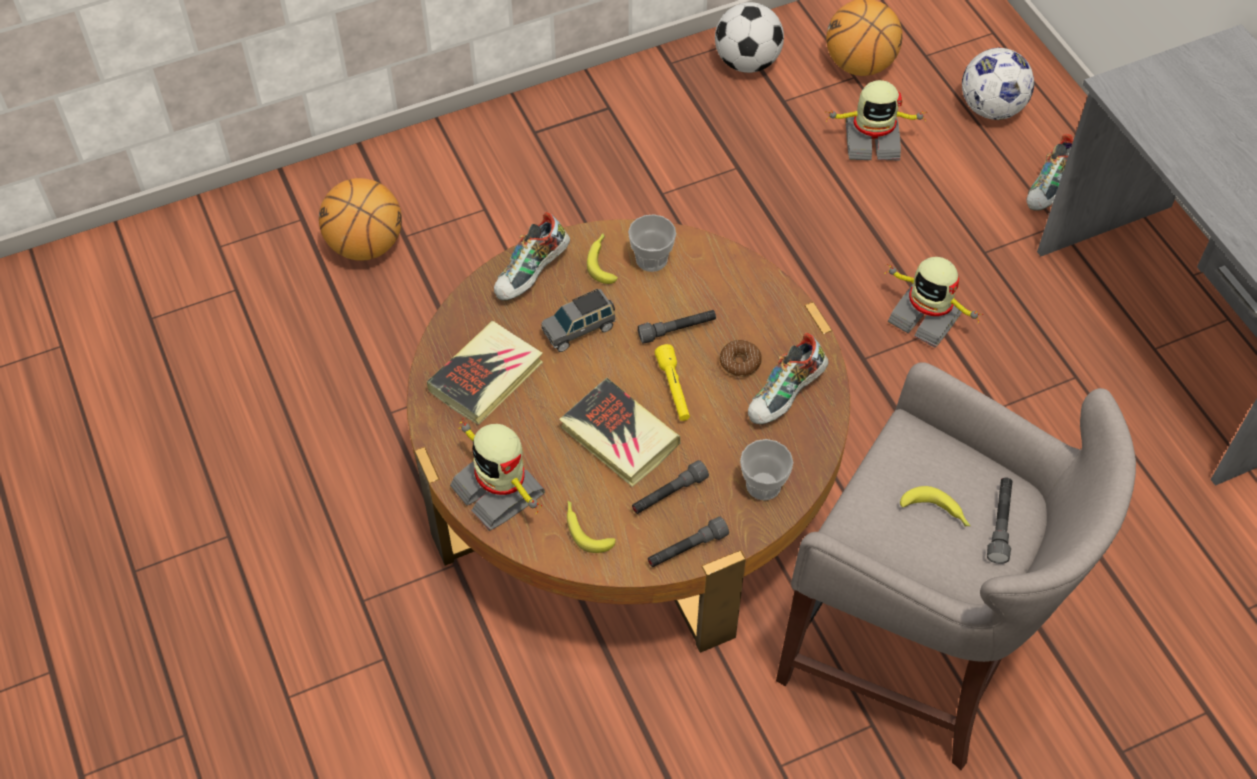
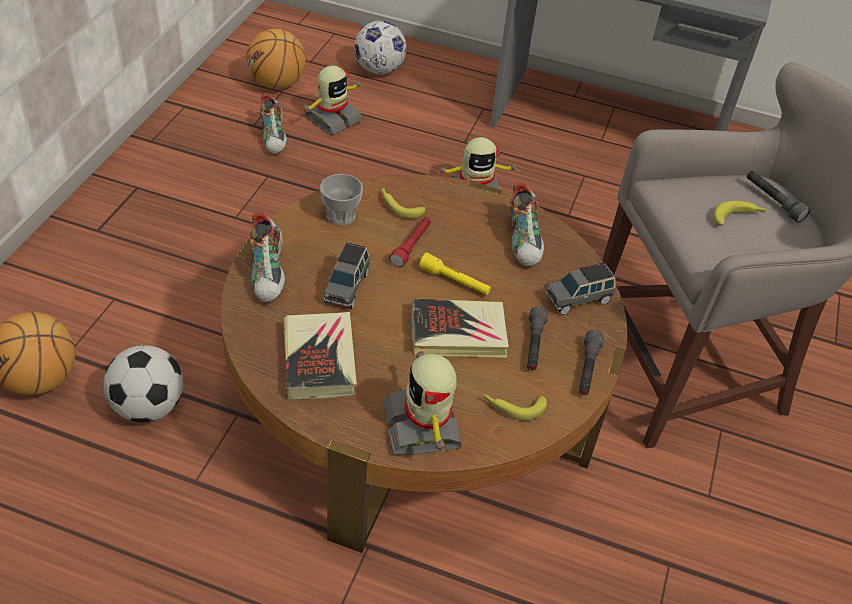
camera: 50 degrees left, 10 degrees down
toy robot [450,418,545,531] -> toy robot turned 75 degrees clockwise [383,346,462,455]
banana [587,233,618,284] -> banana moved to [381,188,425,219]
grey flashlight [638,310,716,344] -> red flashlight [389,217,431,268]
football [715,2,784,73] -> football moved to [103,345,183,422]
donut [720,340,762,377] -> none
cup [740,439,793,501] -> grey toy car [546,262,616,315]
shoe [1026,133,1074,211] -> shoe moved to [260,93,287,154]

